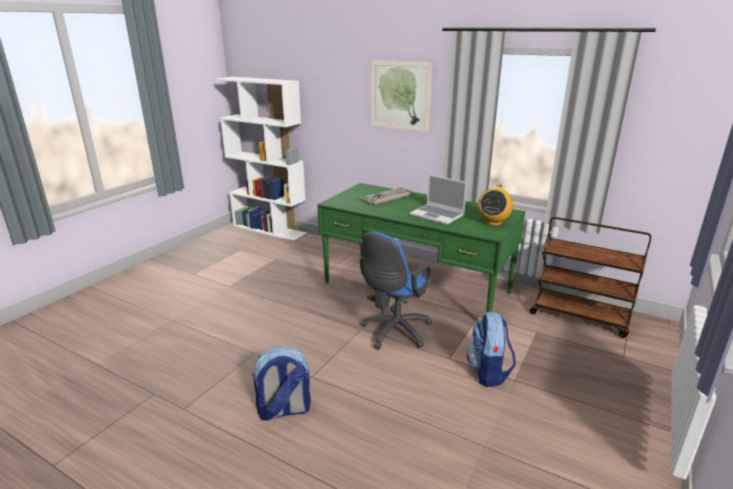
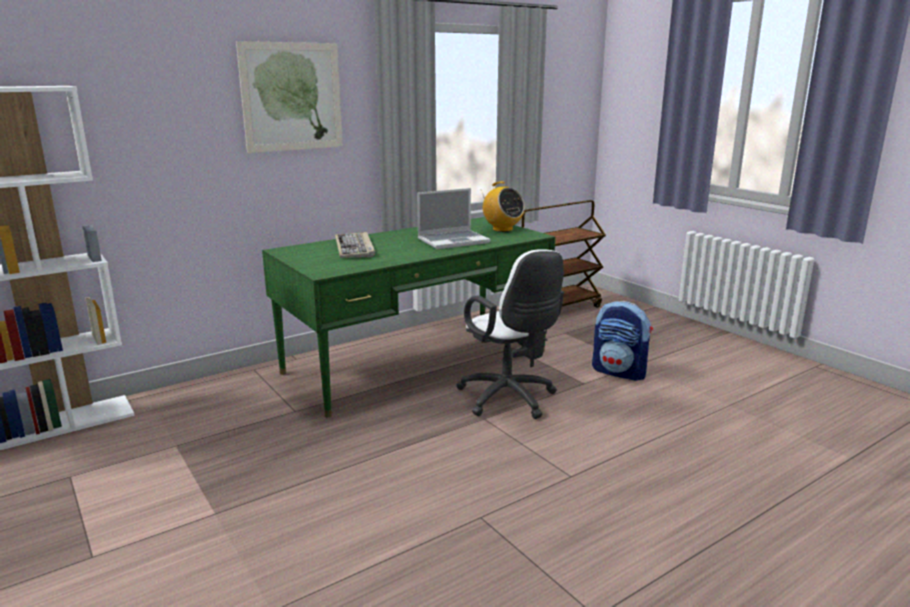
camera: 65 degrees left, 5 degrees down
backpack [251,347,311,421] -> none
blue office chair [360,231,432,350] -> white office chair [456,249,564,419]

